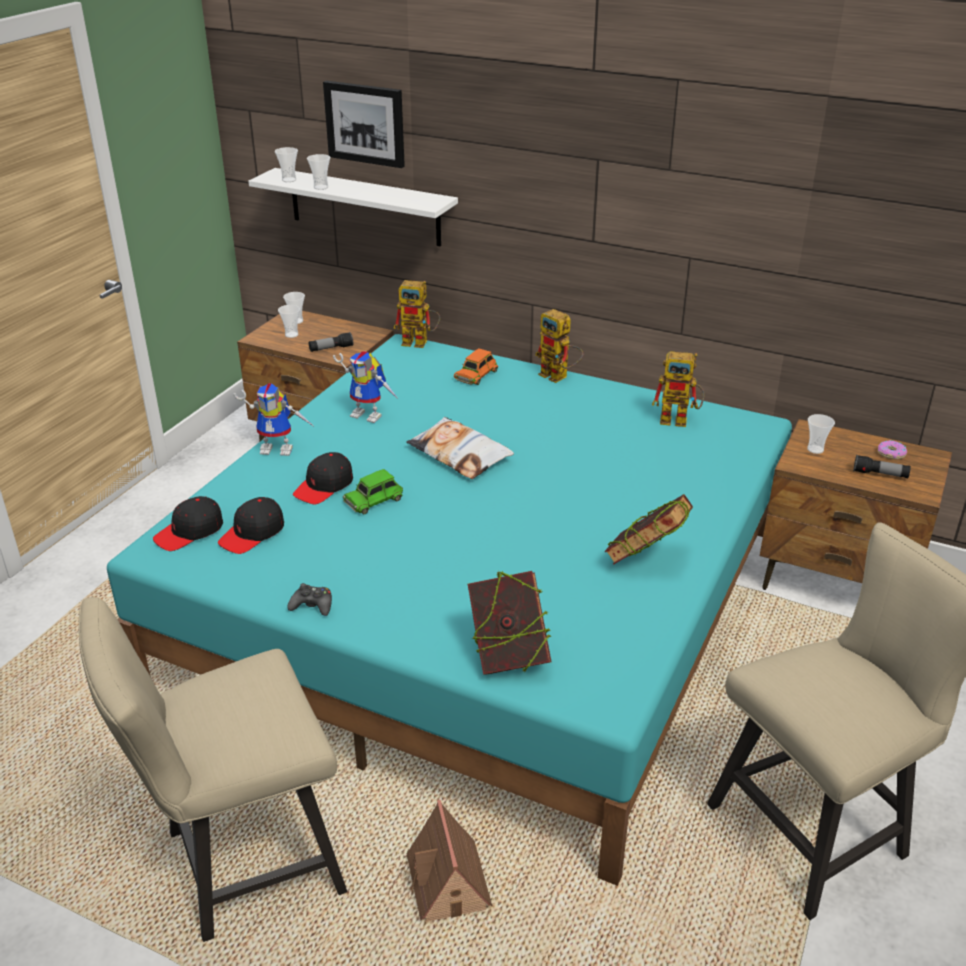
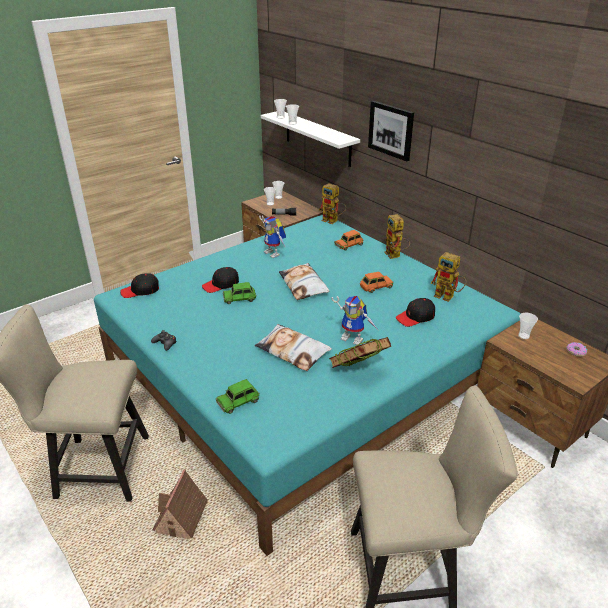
camera: 25 degrees right, 0 degrees up
black cap [218,497,284,554] -> black cap moved to [396,298,435,327]
toy robot [234,383,313,456] -> toy robot moved to [331,296,378,345]
picture [323,81,405,168] -> picture moved to [368,101,414,162]
book [468,571,551,675] -> green toy car [216,379,259,414]
flashlight [853,455,911,478] -> none
none -> pillow [255,324,332,371]
none -> orange toy car [360,272,394,293]

